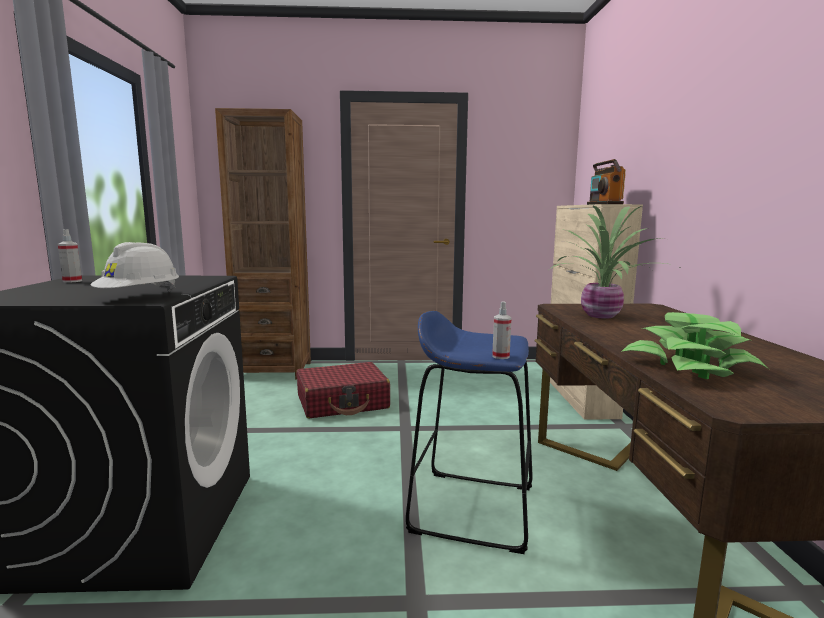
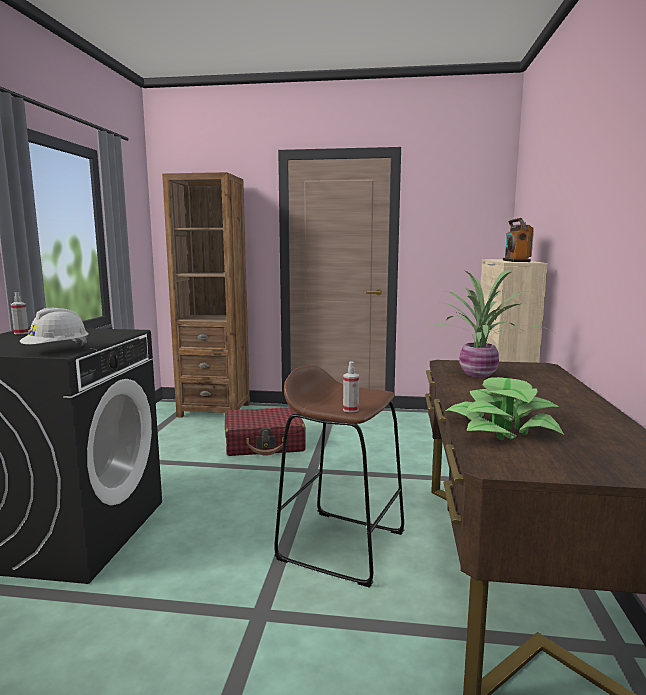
camera: 10 degrees right, 0 degrees up
blue stool [406,311,533,554] -> brown stool [274,365,404,588]

